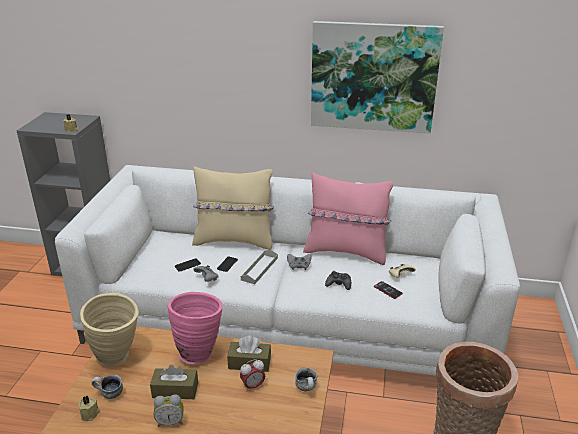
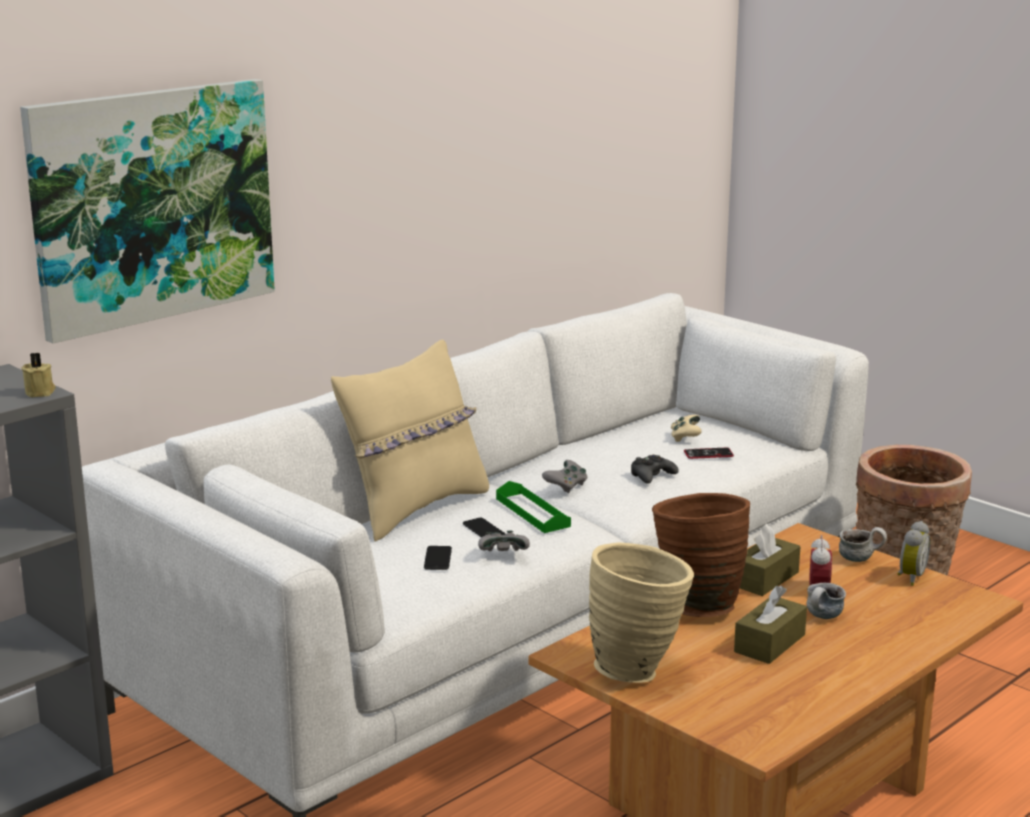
camera: 55 degrees left, 10 degrees down
beige candle [78,396,100,421] -> none
mug [91,375,123,399] -> mug moved to [807,583,846,619]
alarm clock [154,394,184,427] -> alarm clock moved to [897,521,930,586]
pink vase [168,292,222,364] -> brown vase [652,493,750,617]
grey tray [241,250,278,284] -> green tray [496,481,571,533]
pink pillow [303,172,393,265] -> none
picture [311,21,444,134] -> picture moved to [20,79,275,343]

